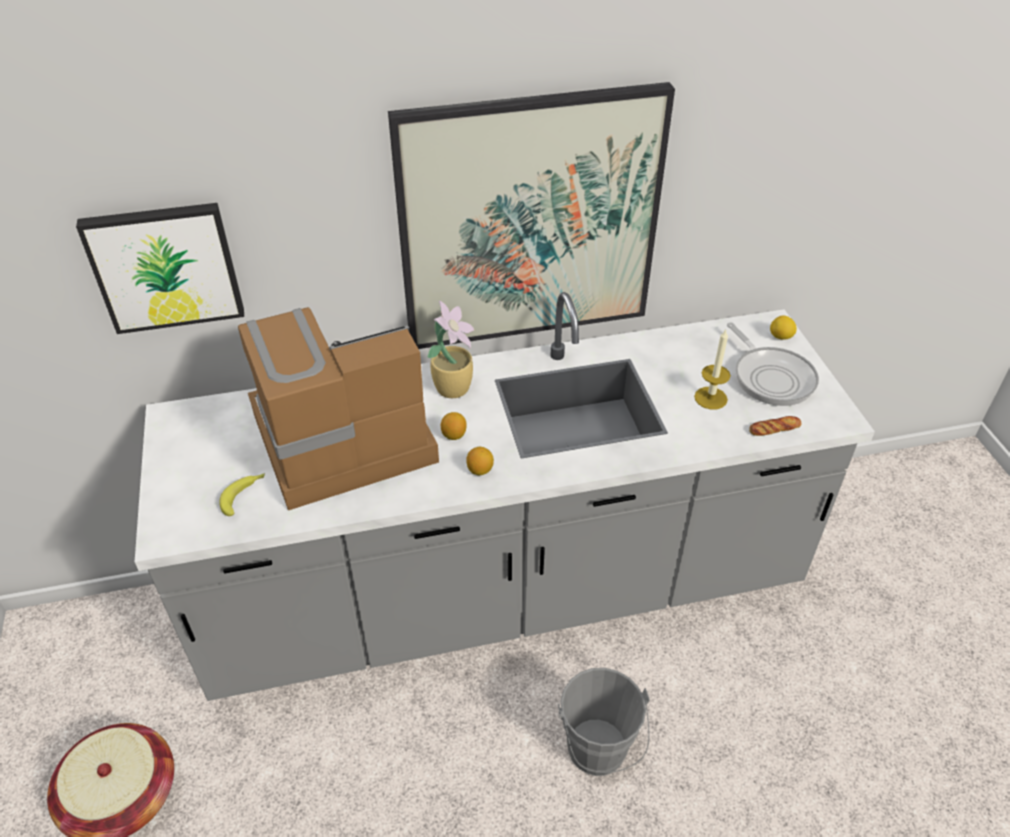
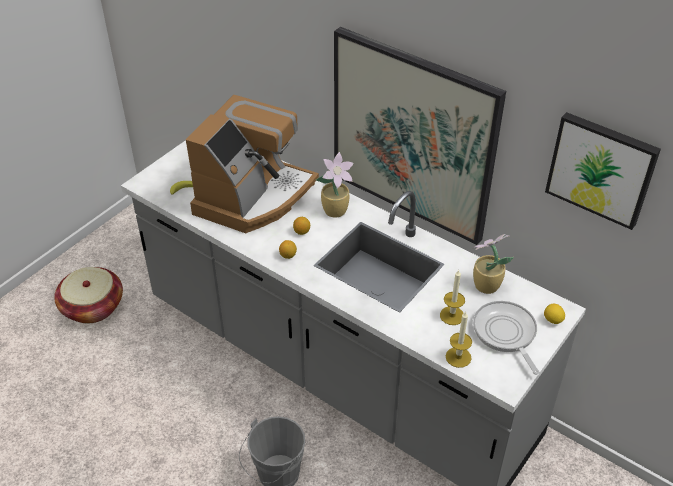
camera: 50 degrees right, 0 degrees up
picture [76,203,244,334] -> picture moved to [545,112,661,230]
coffee machine [238,307,439,510] -> coffee machine turned 90 degrees clockwise [186,95,319,233]
frying pan [727,322,819,406] -> frying pan turned 135 degrees clockwise [473,301,539,375]
bread [749,416,802,436] -> candle [446,311,472,368]
none -> potted plant [473,234,514,294]

